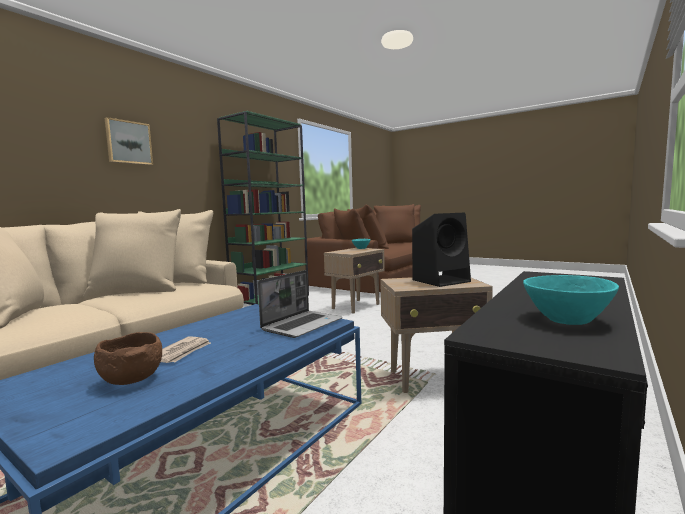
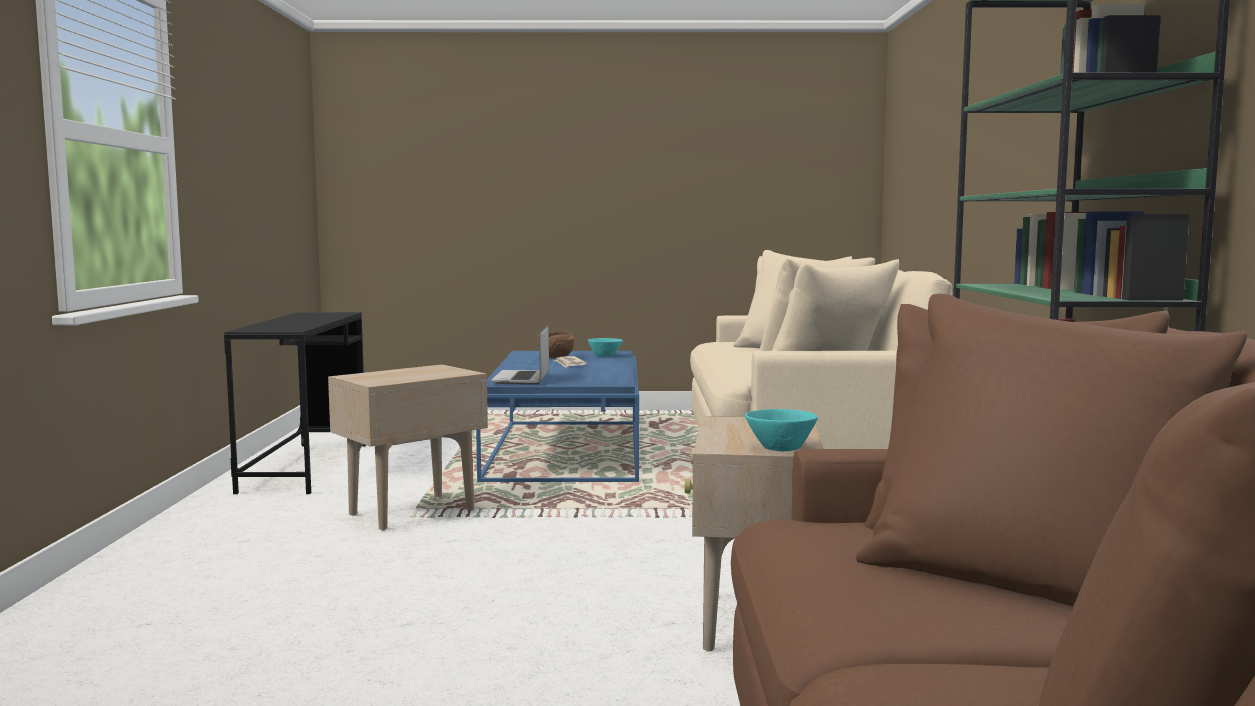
camera: 145 degrees right, 0 degrees up
picture [105,117,153,165] -> none
black speaker [412,213,471,287] -> none
turquoise bowl [523,275,619,325] -> turquoise bowl moved to [588,338,623,357]

